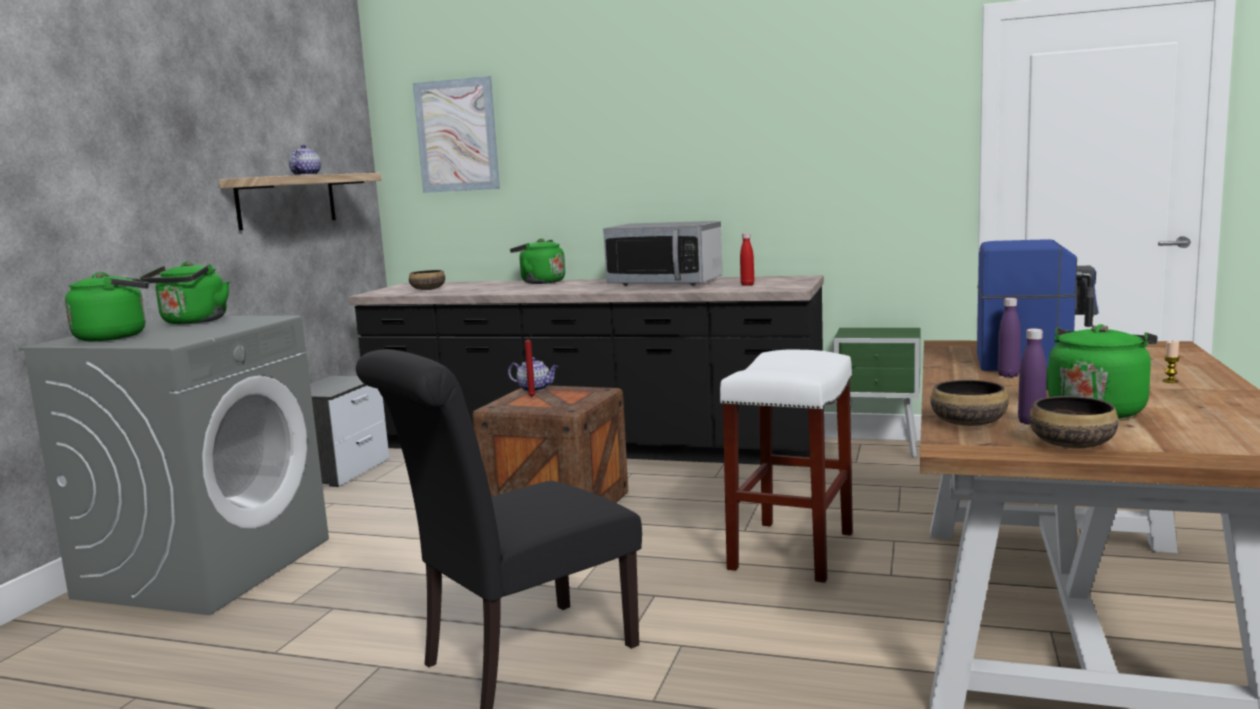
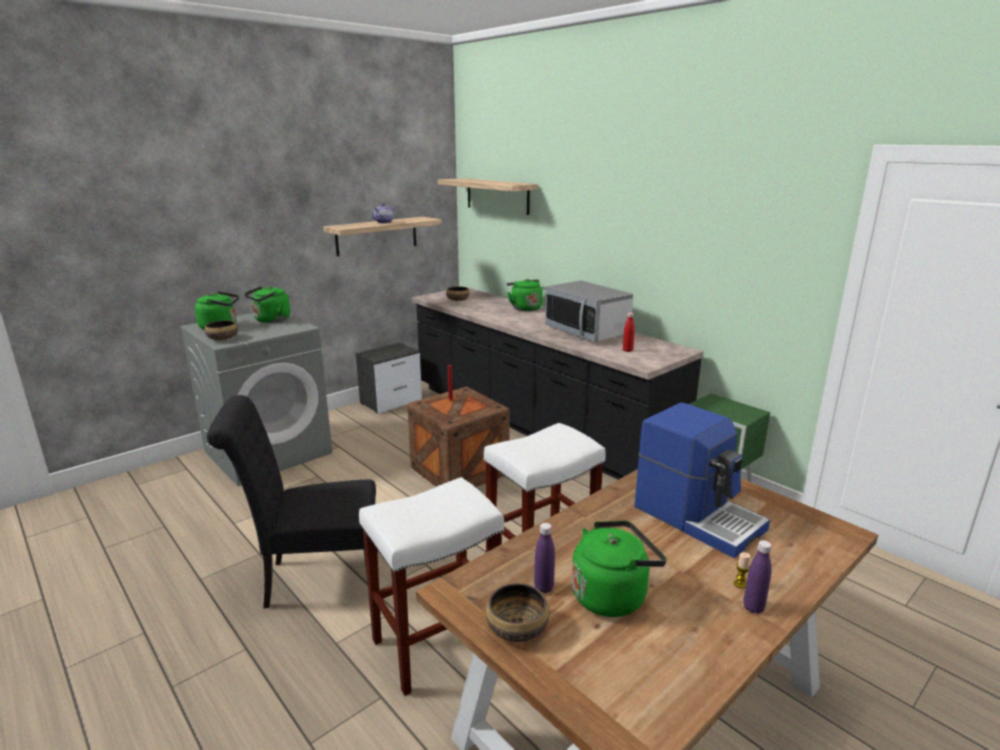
camera: 30 degrees right, 10 degrees up
picture [413,76,500,193] -> shelf [437,178,538,215]
teapot [508,357,558,391] -> none
bowl [931,380,1008,426] -> bowl moved to [205,320,238,340]
purple bottle [998,298,1021,377] -> purple bottle moved to [743,540,772,614]
none -> white stool [359,477,504,696]

